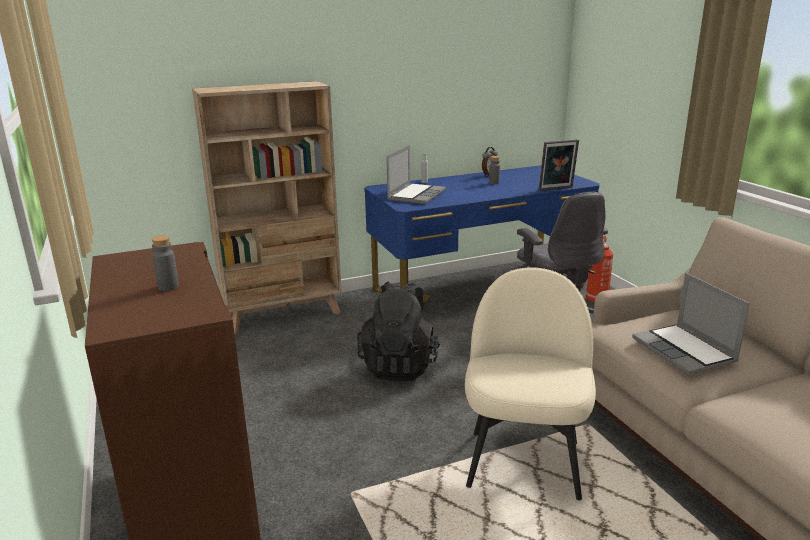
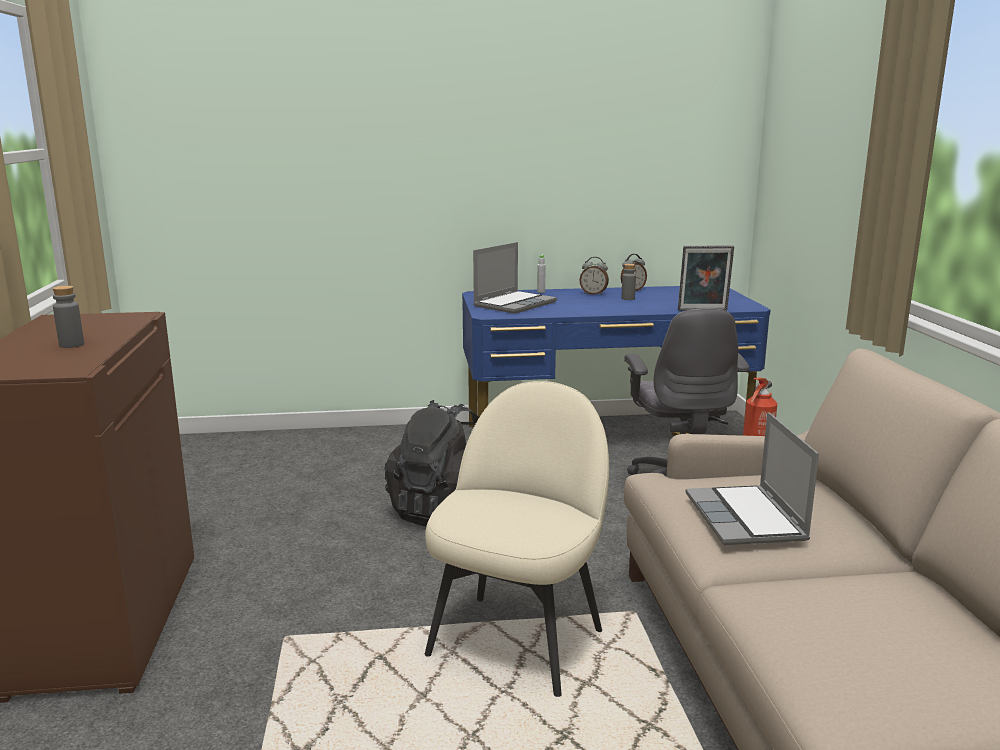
camera: 15 degrees right, 5 degrees down
beige bookcase [192,81,342,334] -> none
none -> alarm clock [579,257,609,295]

